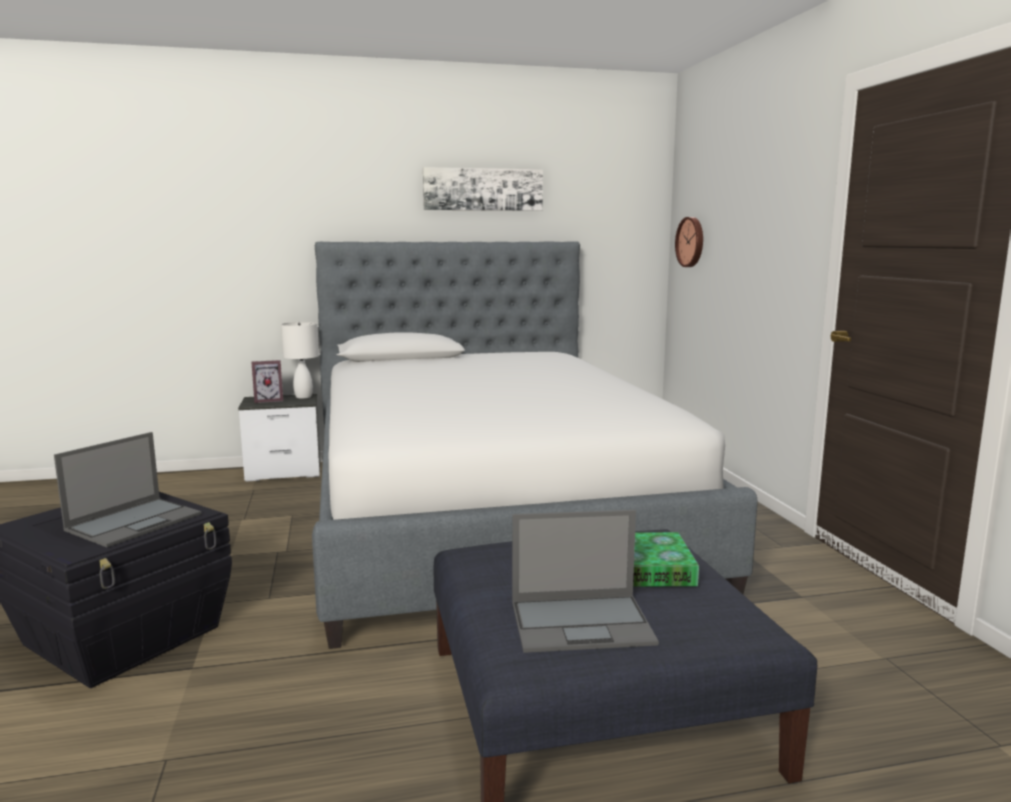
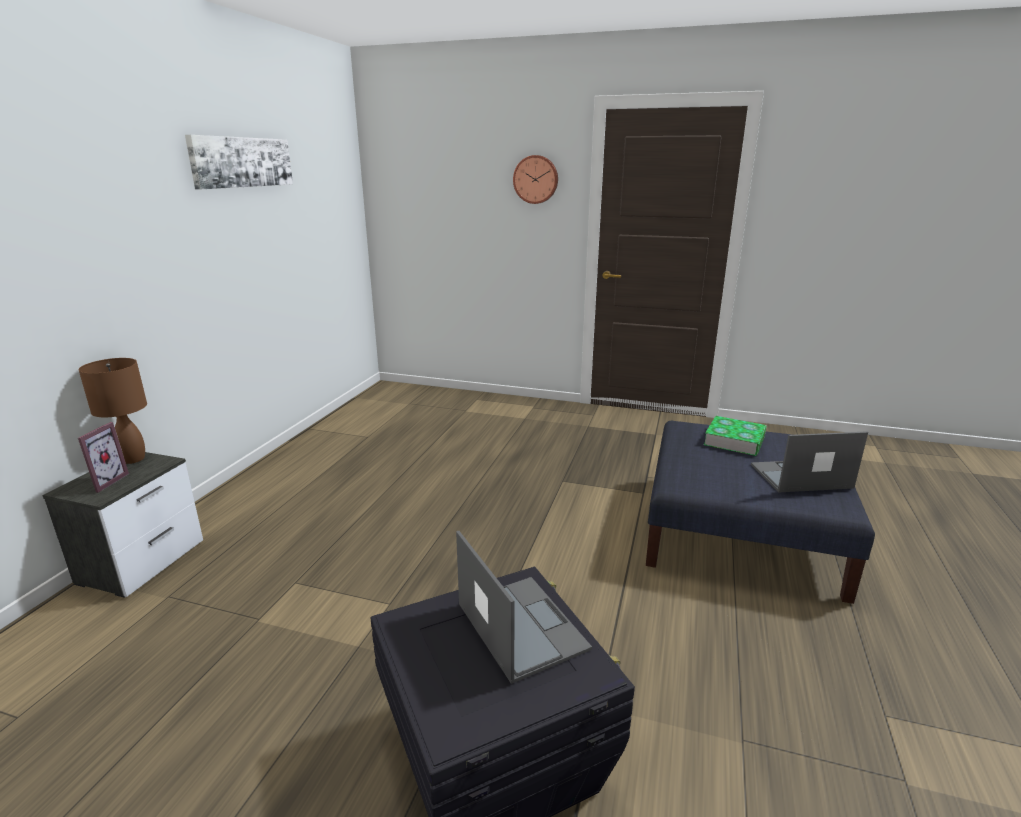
camera: 60 degrees left, 10 degrees up
white table lamp [281,322,319,398] -> brown table lamp [79,358,147,464]
bed [312,241,758,649] -> none
laptop [512,510,659,653] -> laptop turned 120 degrees counterclockwise [751,431,868,492]
wall clock [675,217,703,267] -> wall clock moved to [513,155,558,204]

